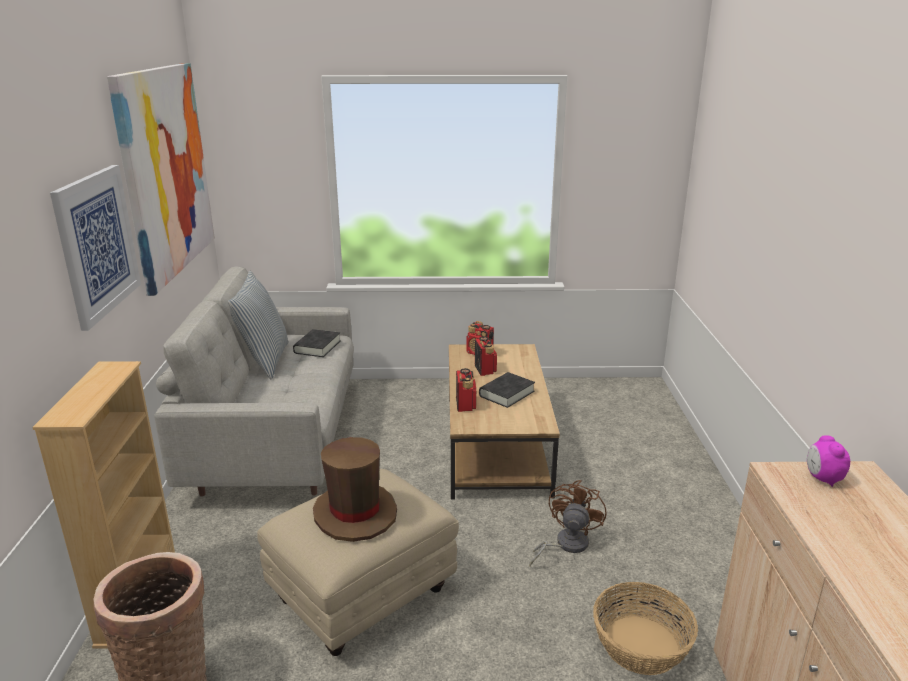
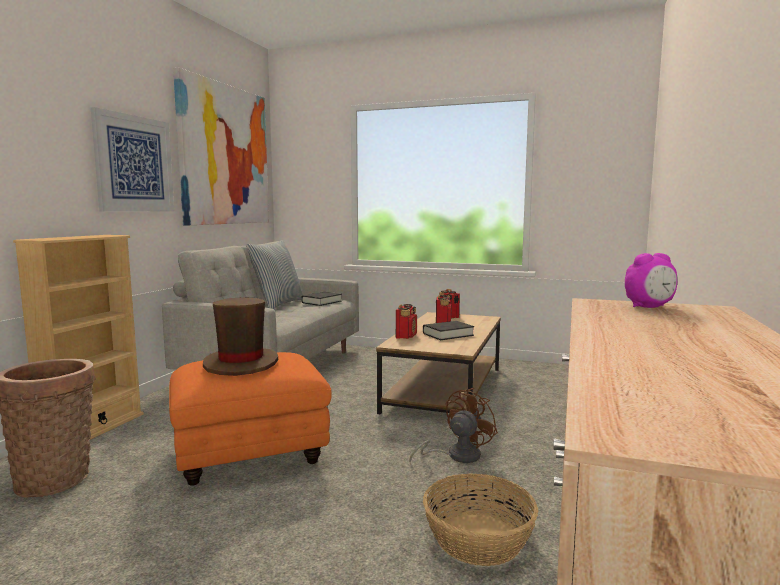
camera: 20 degrees right, 15 degrees down
beige ottoman [257,469,459,656] -> orange ottoman [169,352,332,486]
alarm clock [807,435,850,487] -> alarm clock turned 120 degrees counterclockwise [625,253,677,308]

